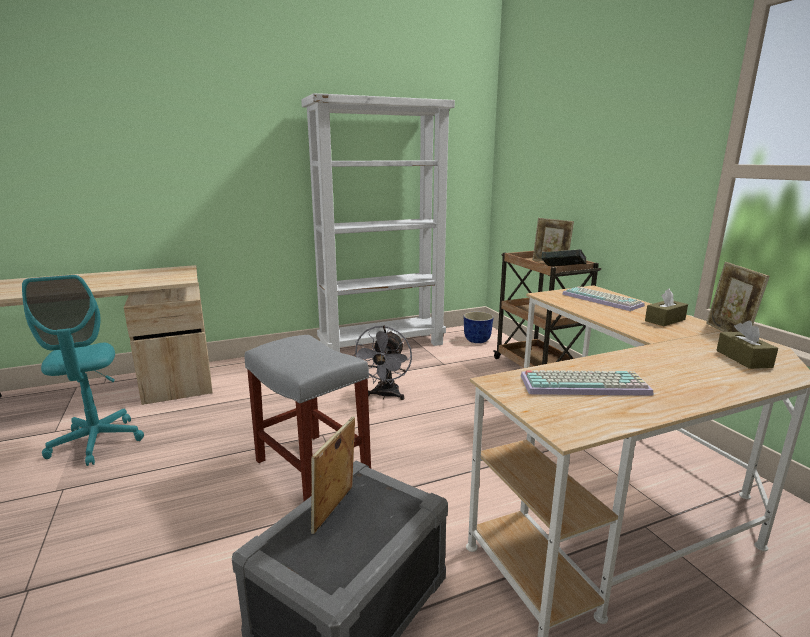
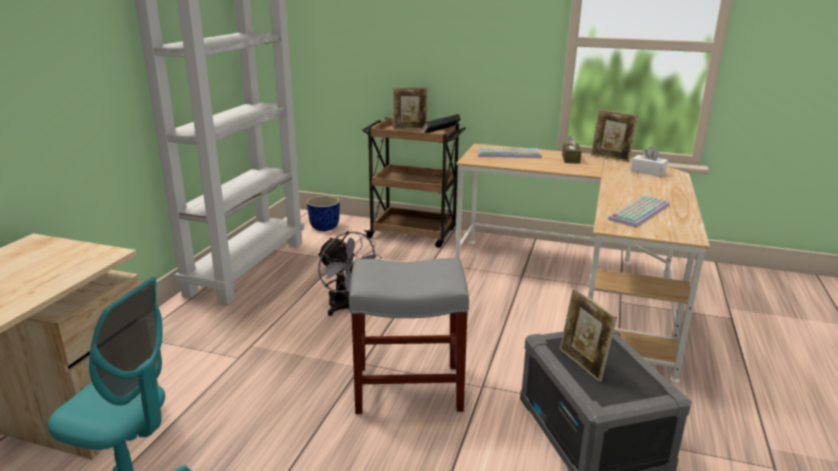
camera: 50 degrees left, 5 degrees up
brown tissue box [716,321,778,369] -> white tissue box [631,147,668,176]

